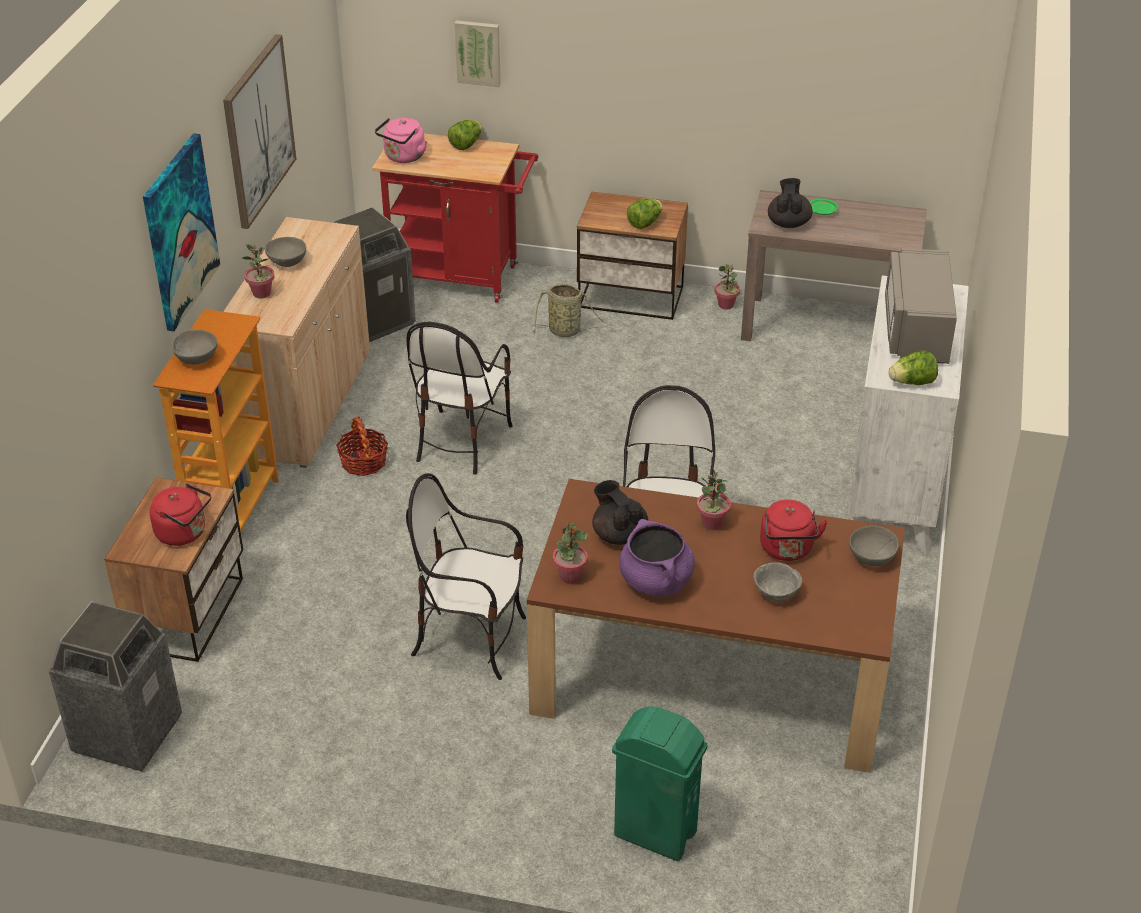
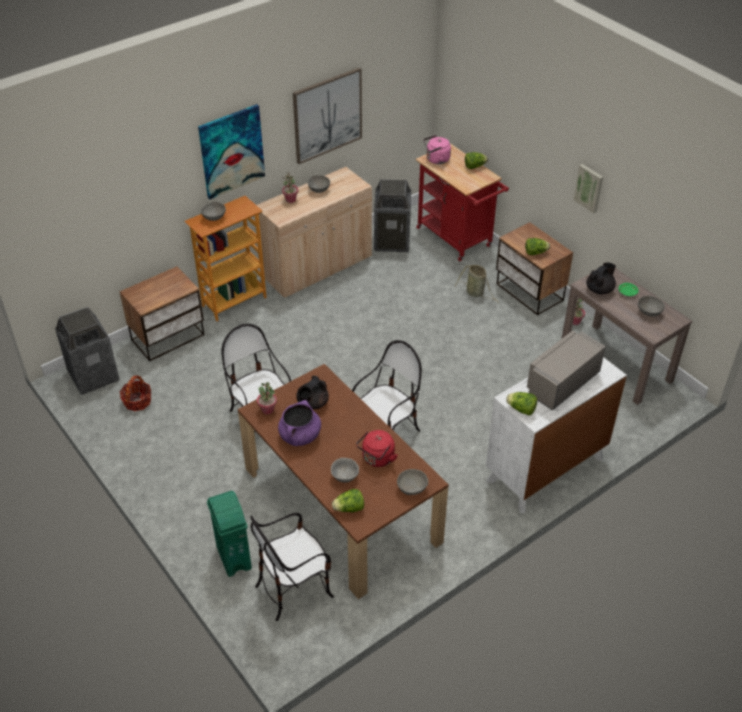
camera: 40 degrees right, 5 degrees up
red kettle [150,483,211,546] -> none
basket [336,416,388,476] -> basket moved to [119,376,151,411]
chair [406,322,513,475] -> chair moved to [250,513,334,621]
picture [455,20,501,87] -> picture moved to [574,164,603,213]
black teapot [592,480,648,545] -> black teapot turned 150 degrees counterclockwise [296,376,329,409]
potted plant [697,469,731,530] -> none
none -> lettuce [332,489,364,512]
none -> grey bowl [638,295,665,316]

